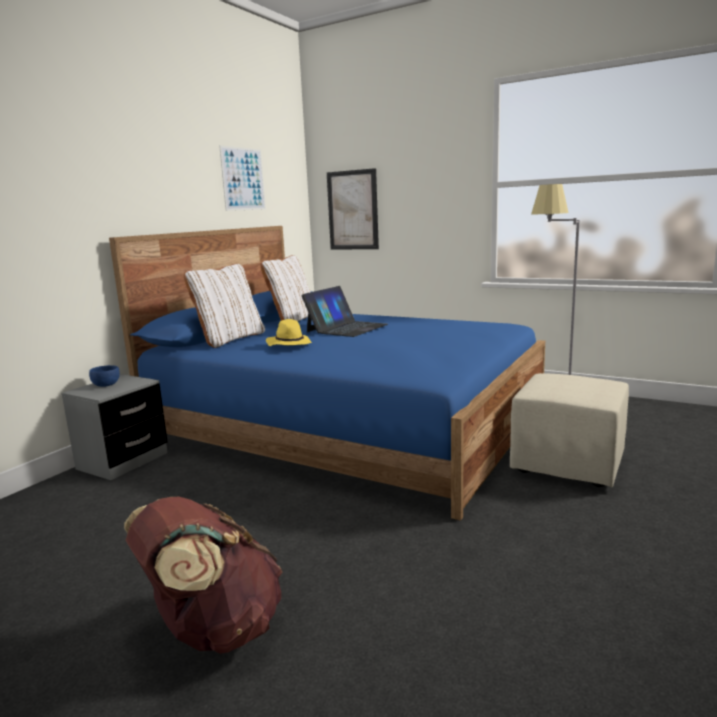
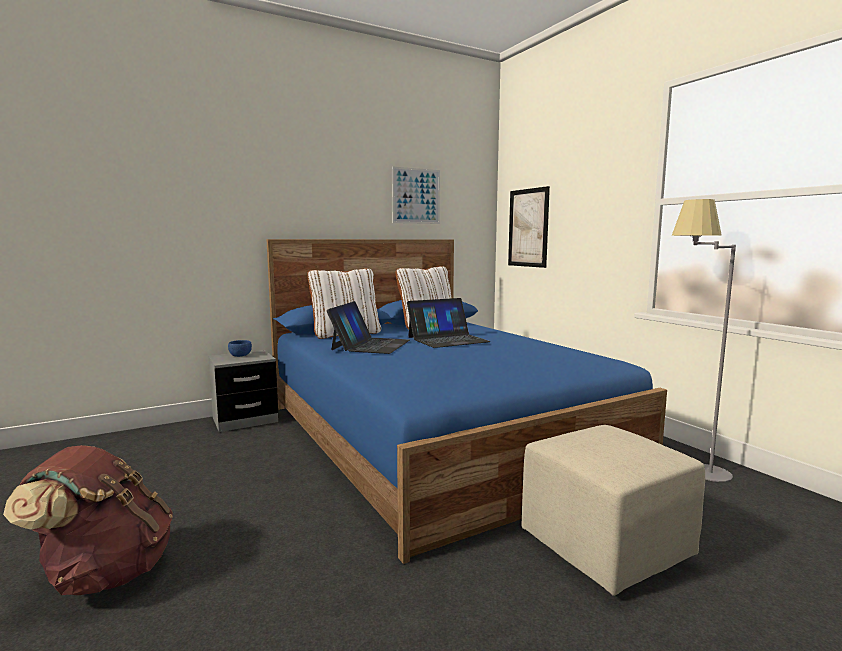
camera: 30 degrees right, 5 degrees down
yellow hat [266,319,312,346] -> laptop [326,301,410,354]

